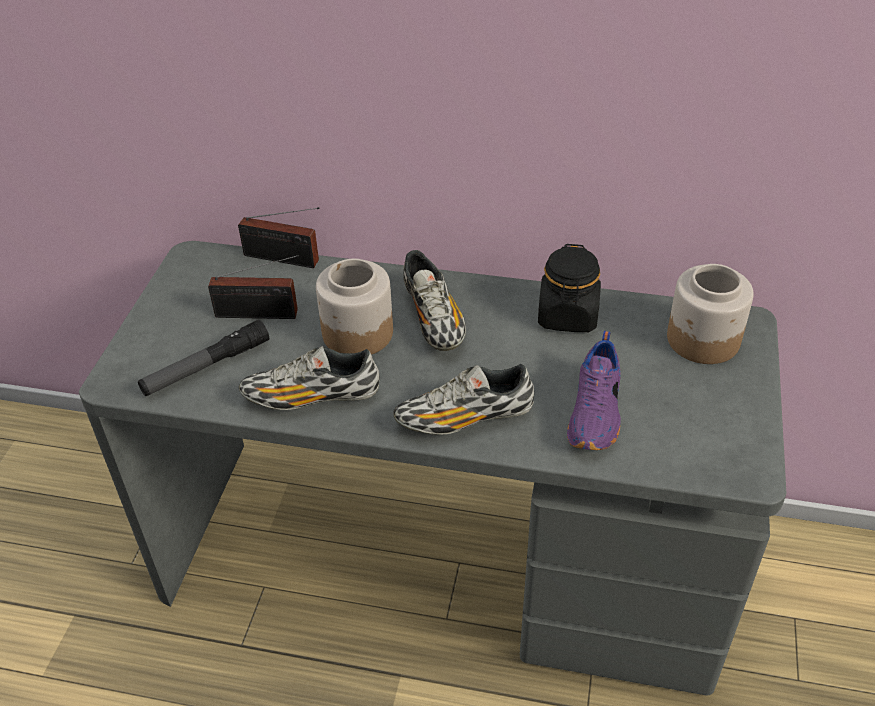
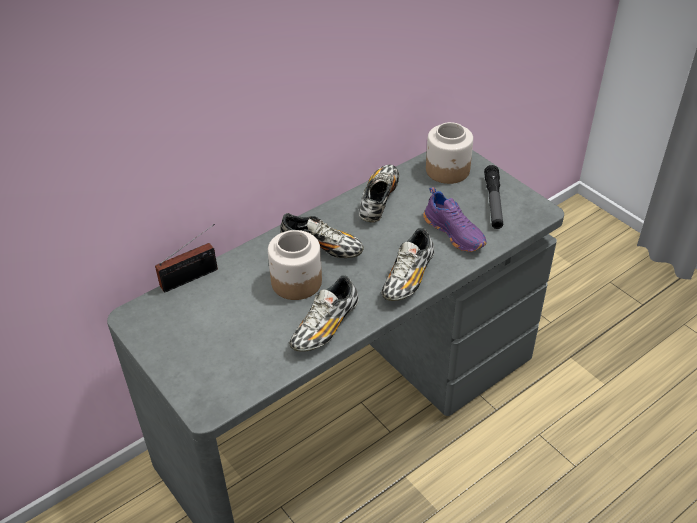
camera: 50 degrees left, 0 degrees up
flashlight [138,319,269,396] -> flashlight moved to [484,165,503,229]
radio [208,255,299,319] -> none
black jar [538,244,601,332] -> shoe [359,165,399,223]

